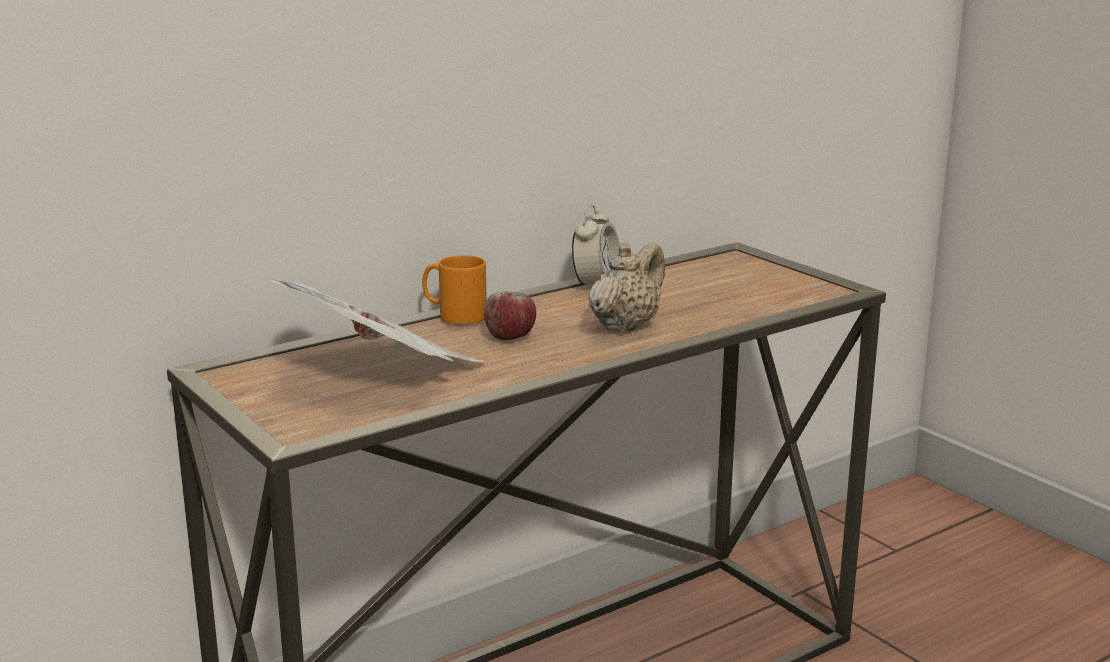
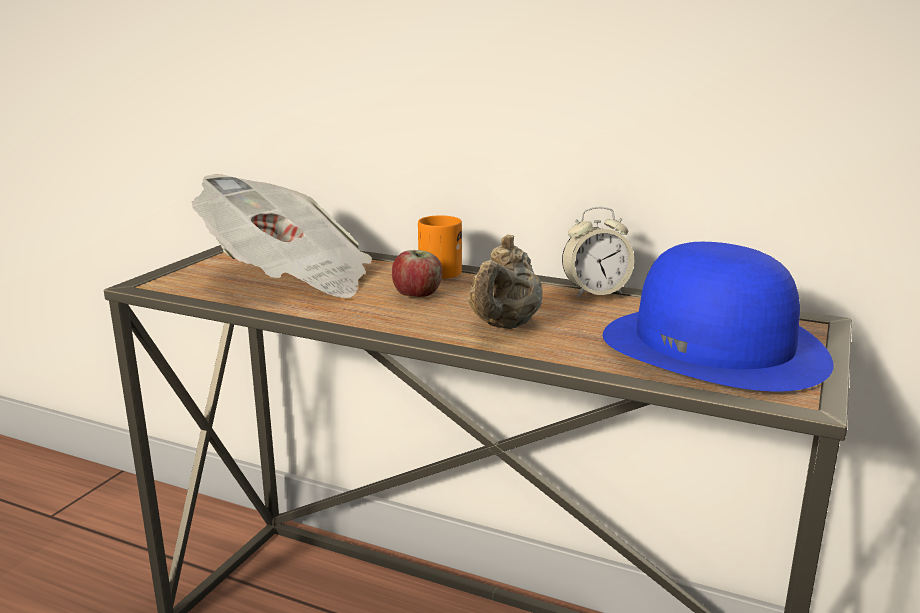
camera: 60 degrees right, 0 degrees up
beige teapot [588,242,665,333] -> beige teapot turned 105 degrees clockwise [468,234,542,329]
none -> blue hat [603,242,833,392]

